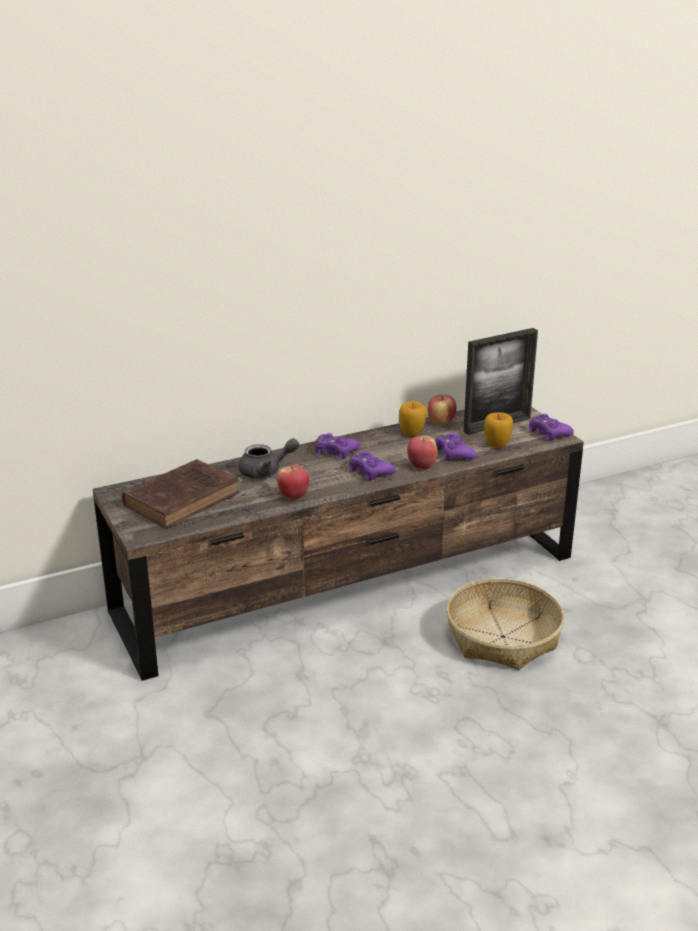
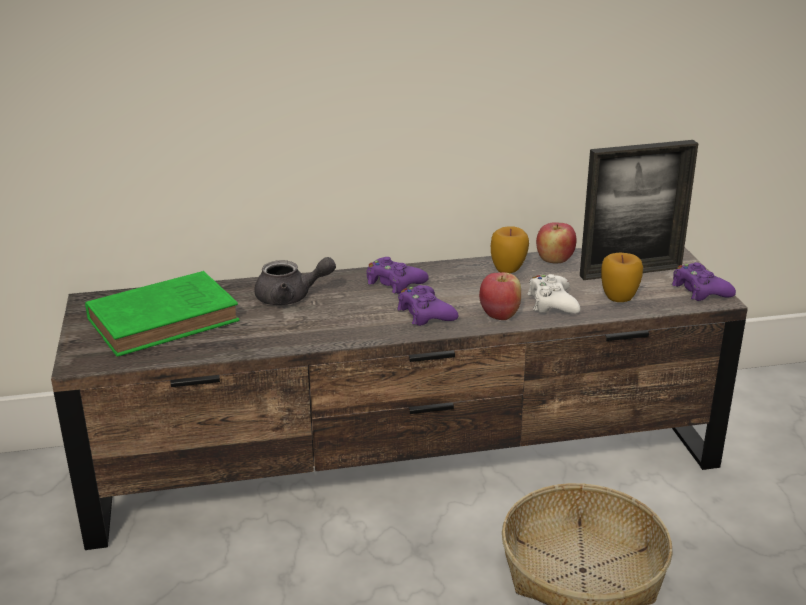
camera: 15 degrees right, 0 degrees up
brown book [122,459,240,529] -> green book [85,271,240,357]
apple [277,465,309,500] -> none
purple game controller [435,433,477,461] -> white game controller [527,274,581,314]

